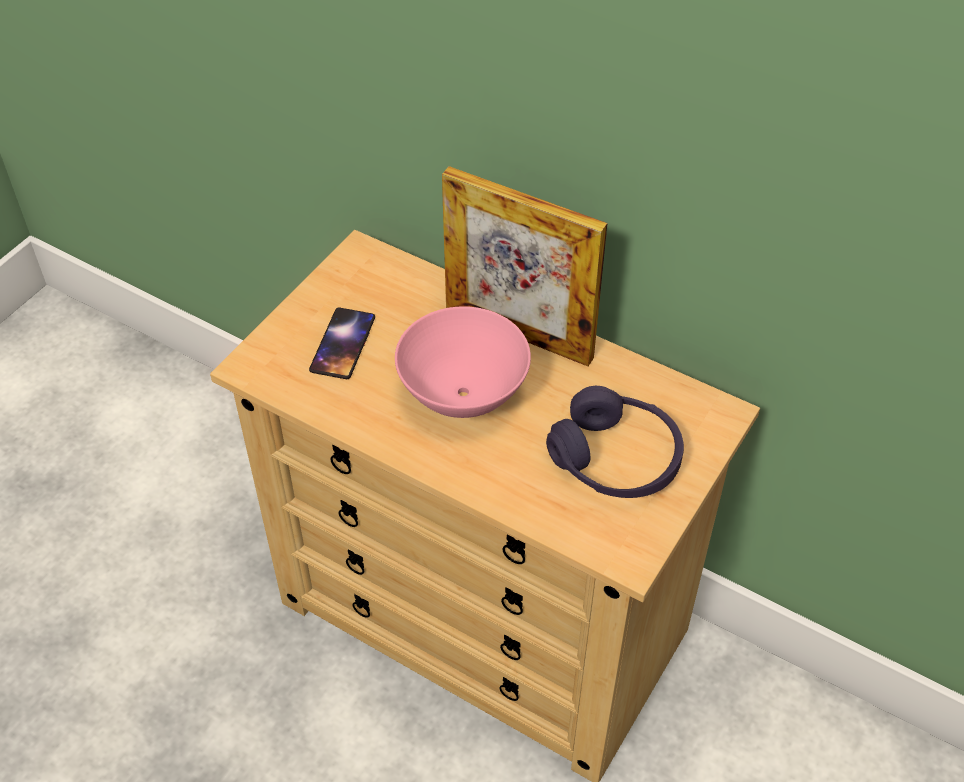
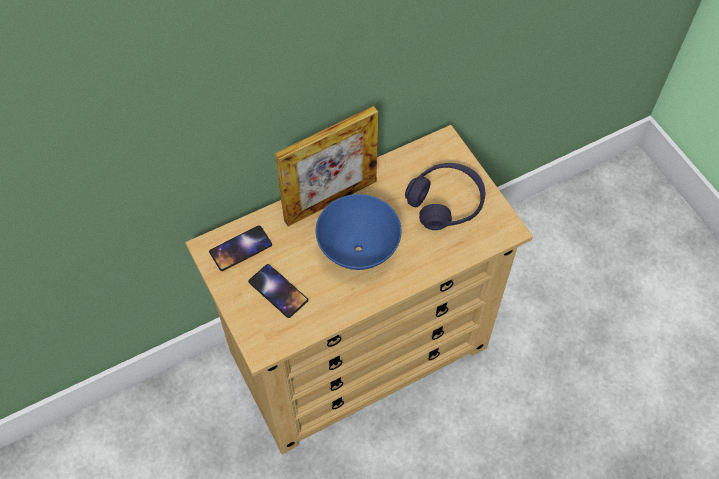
camera: 60 degrees left, 10 degrees up
pink bowl [395,306,531,418] -> blue bowl [316,194,401,270]
none -> phone [209,225,272,271]

